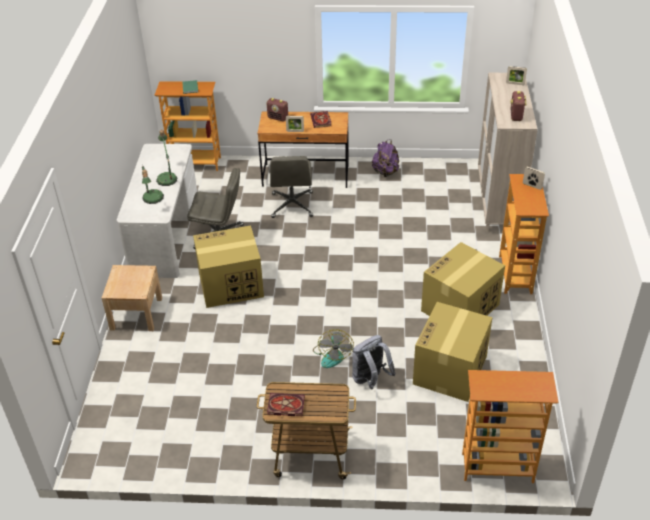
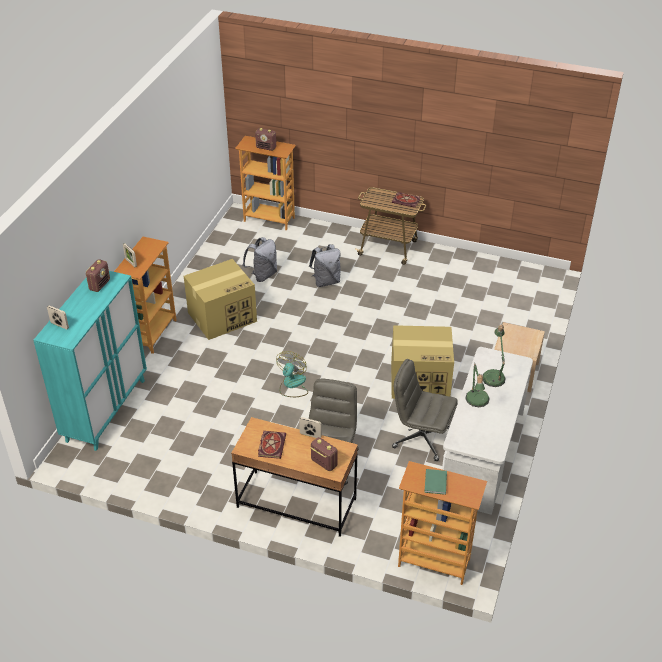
camera: 165 degrees left, 0 degrees up
fan [313,329,354,368] -> fan moved to [276,351,308,397]
purple backpack [372,139,399,177] -> none
cardboard box [413,302,493,402] -> grey backpack [242,237,277,282]
beige cabinet [478,73,537,232] -> turquoise cabinet [33,271,147,451]
none -> radio [255,128,276,151]

